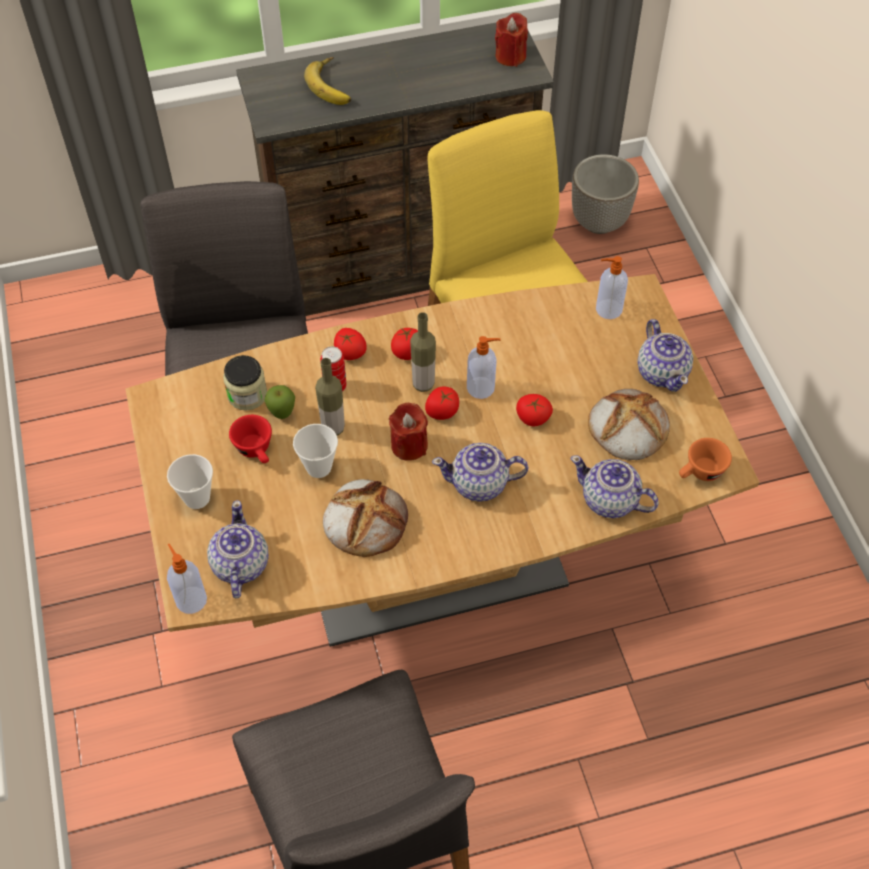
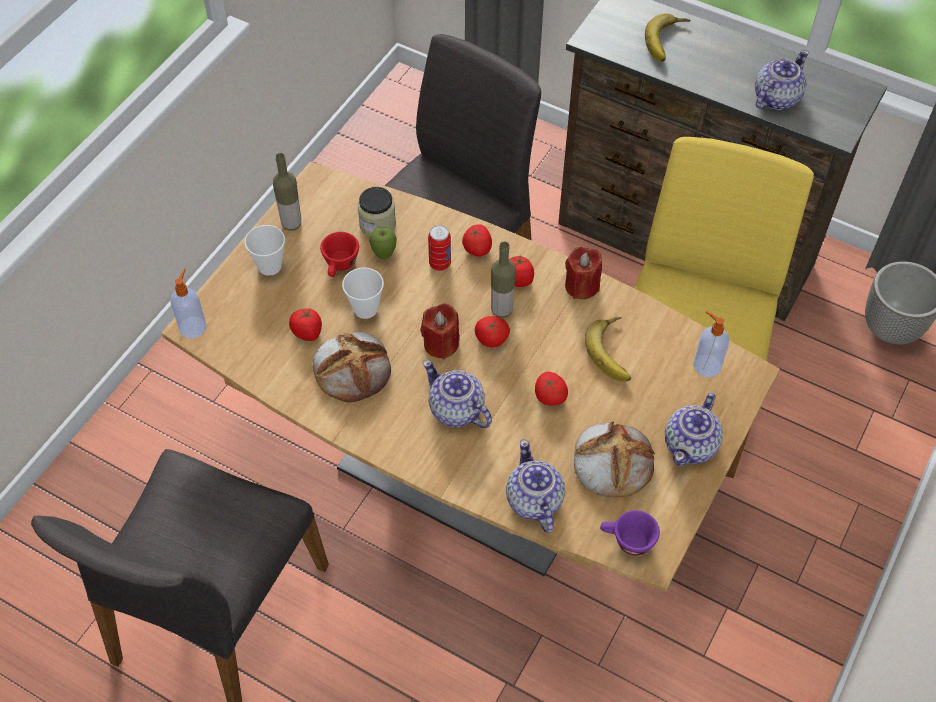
camera: 45 degrees right, 0 degrees up
teapot [207,500,269,598] -> teapot moved to [755,50,809,110]
bottle [315,358,345,435] -> bottle moved to [273,153,301,231]
soap dispenser [467,336,501,399] -> none
red candle [495,13,528,67] -> red candle moved to [565,247,602,299]
orange cup [679,438,732,481] -> purple cup [600,510,660,556]
none -> tomato [289,308,322,341]
none -> banana [585,317,631,382]

